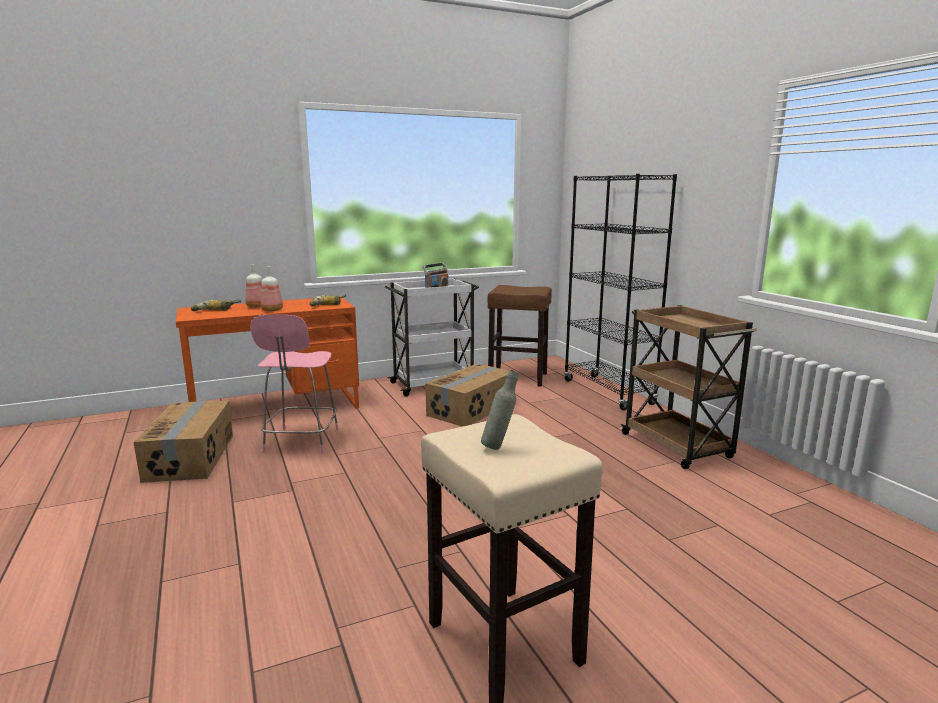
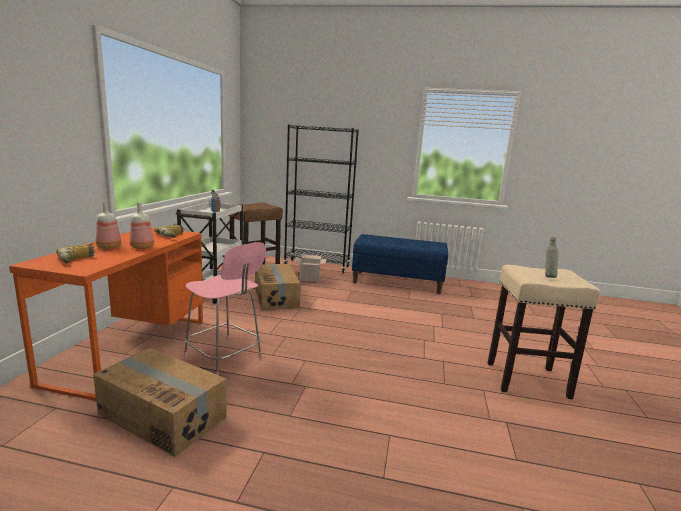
camera: 55 degrees left, 0 degrees up
brown cart [621,305,757,469] -> blue bench [352,234,448,294]
none -> cardboard box [294,255,326,282]

